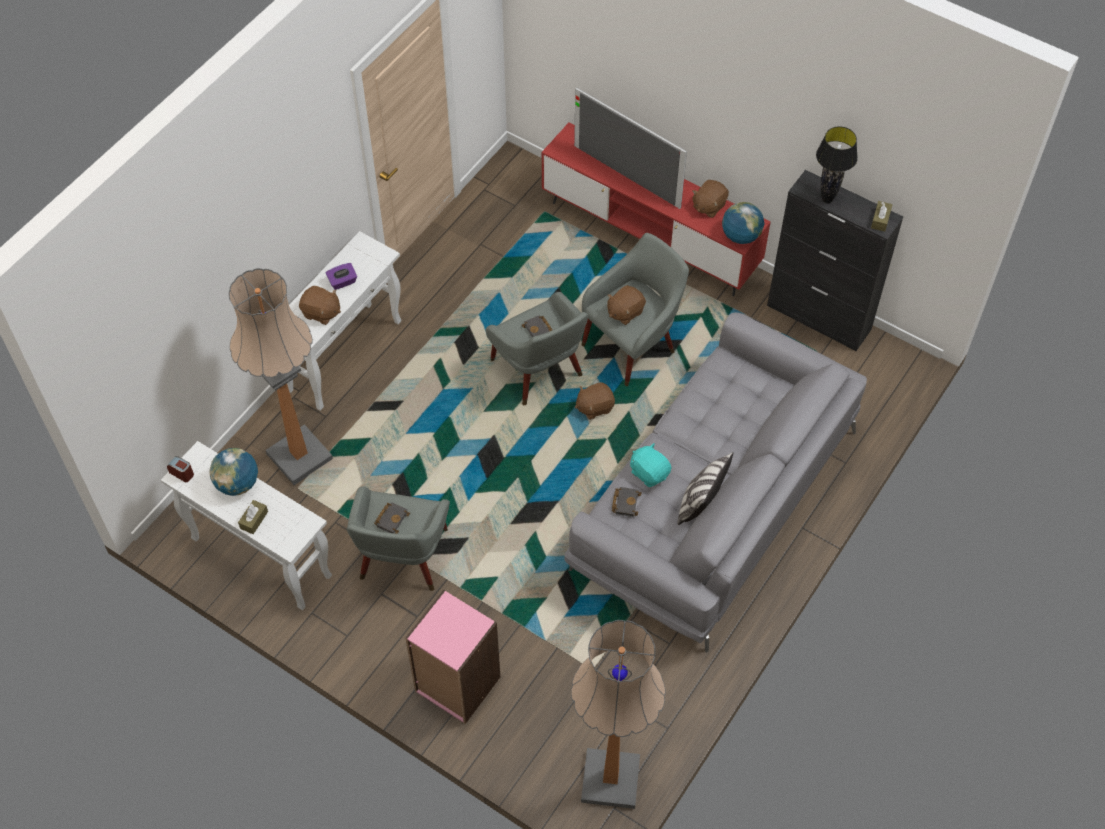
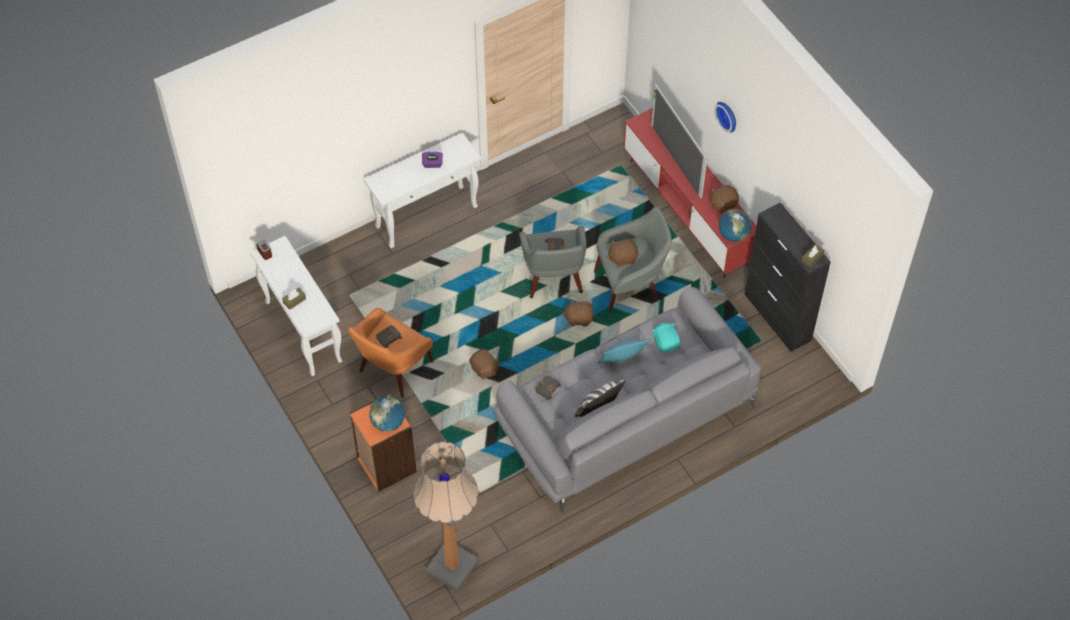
camera: 25 degrees right, 0 degrees up
globe [209,448,258,496] -> globe moved to [369,396,405,432]
floor lamp [229,268,333,485] -> none
brown plush toy [299,286,341,325] -> brown plush toy moved to [469,349,499,380]
grey armchair [347,487,450,591] -> orange armchair [348,308,433,398]
pink bookcase [405,590,500,724] -> orange bookcase [349,393,417,492]
turquoise plush toy [630,443,672,487] -> turquoise plush toy moved to [652,323,680,352]
black table lamp [816,126,858,203] -> none
none -> turquoise pillow [597,339,650,364]
none -> wall clock [715,102,736,133]

